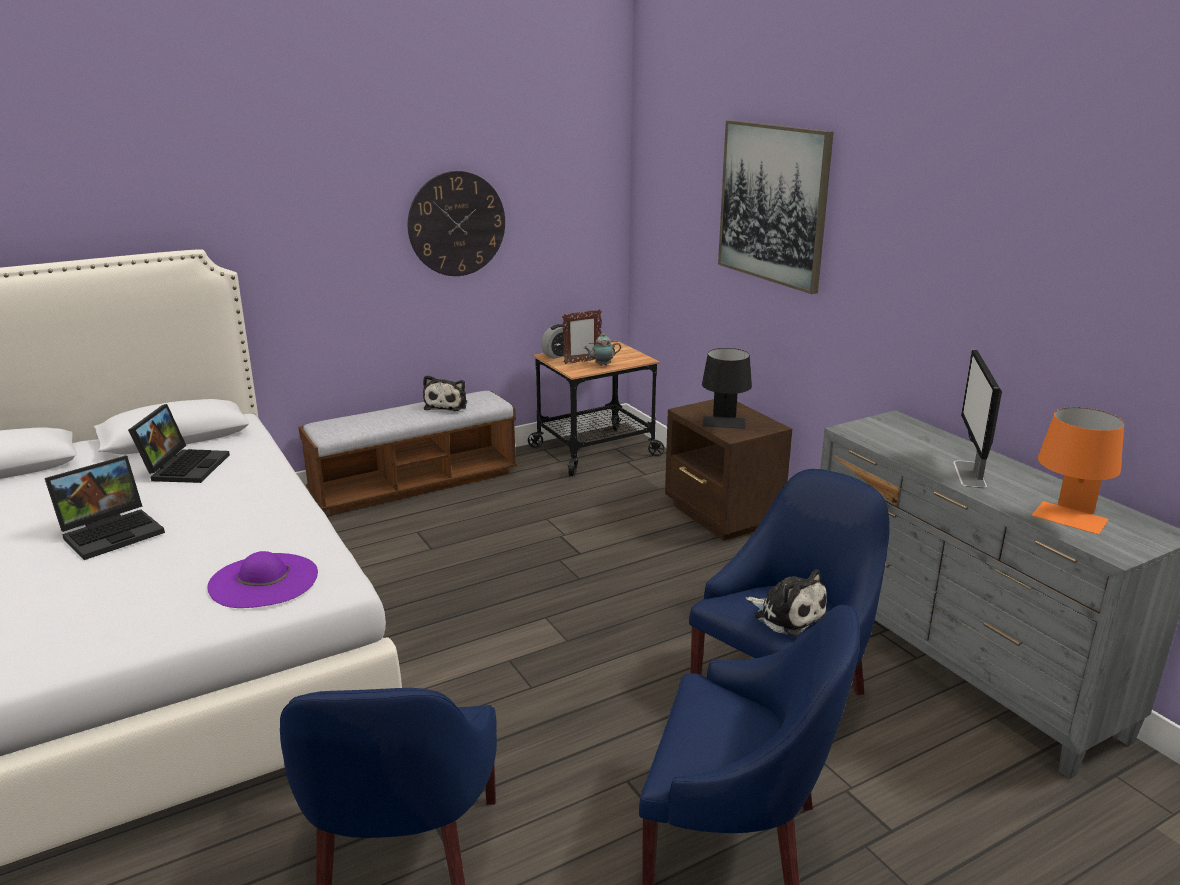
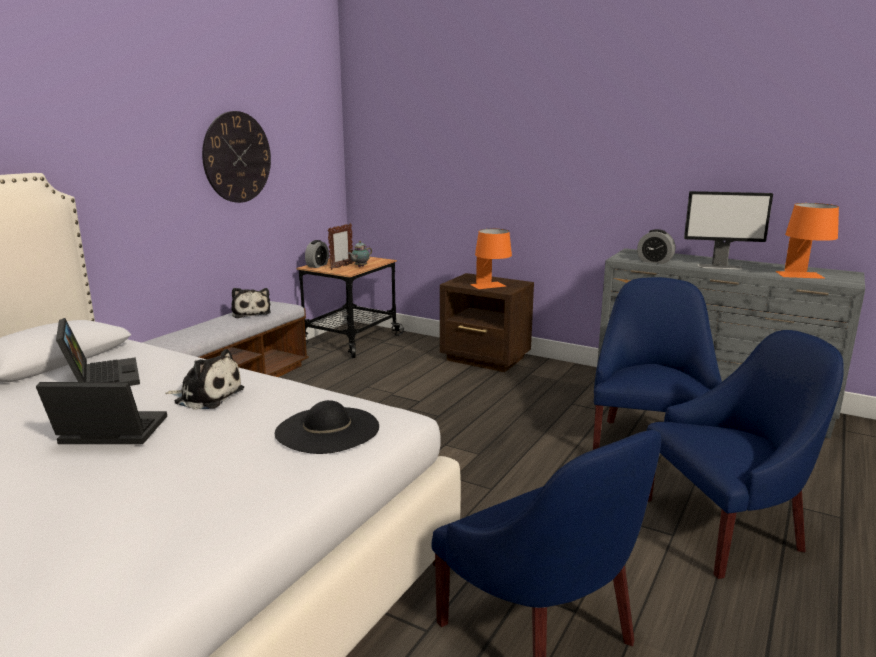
camera: 30 degrees left, 5 degrees down
laptop [45,456,165,560] -> laptop turned 105 degrees counterclockwise [36,381,167,444]
purple hat [207,551,318,608] -> black hat [275,400,379,454]
black table lamp [702,348,752,429] -> orange table lamp [470,229,512,289]
picture [718,120,833,294] -> none
plush toy [746,569,828,637] -> plush toy moved to [166,349,244,410]
monitor [953,350,1002,489] -> monitor turned 60 degrees counterclockwise [684,191,773,270]
none -> alarm clock [637,229,676,264]

